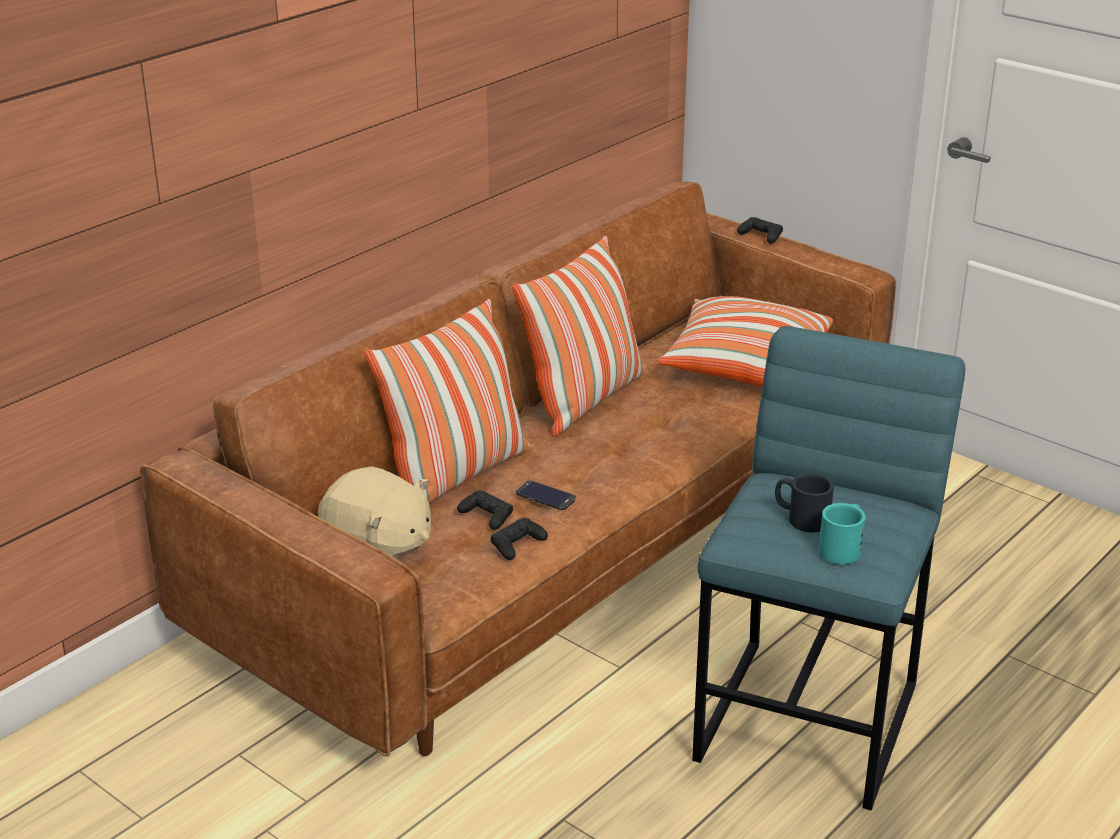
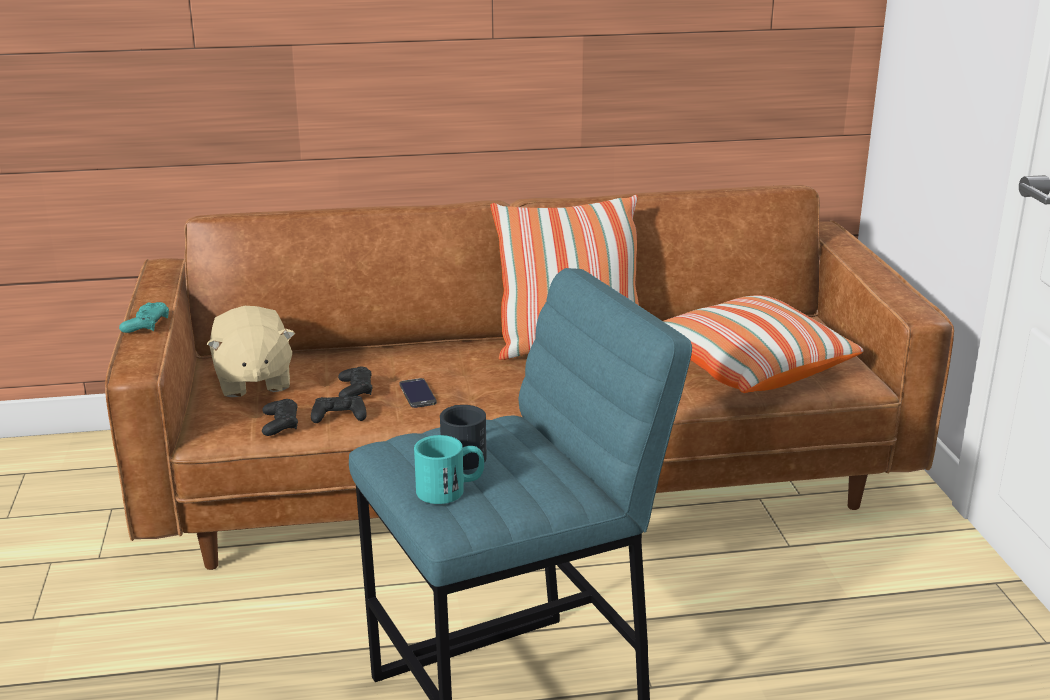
camera: 40 degrees right, 5 degrees down
pillow [364,299,530,503] -> none
black game controller [737,217,783,244] -> black game controller moved to [262,399,298,436]
none -> turquoise game controller [119,302,169,333]

